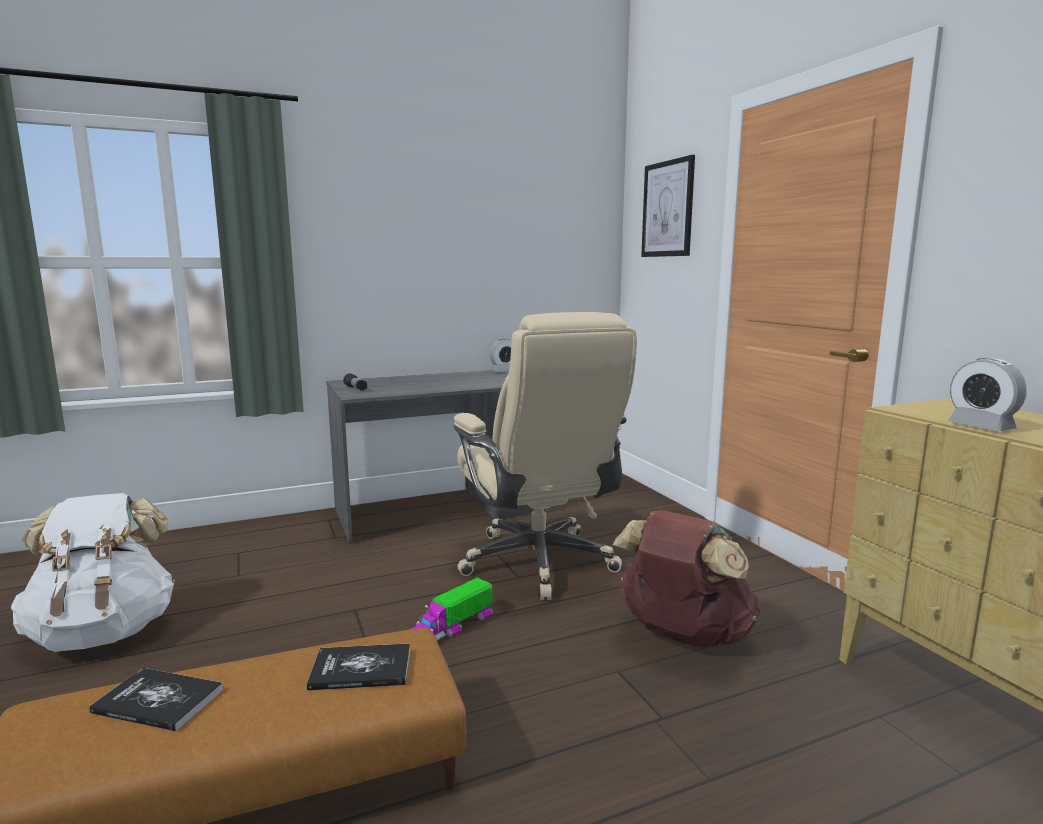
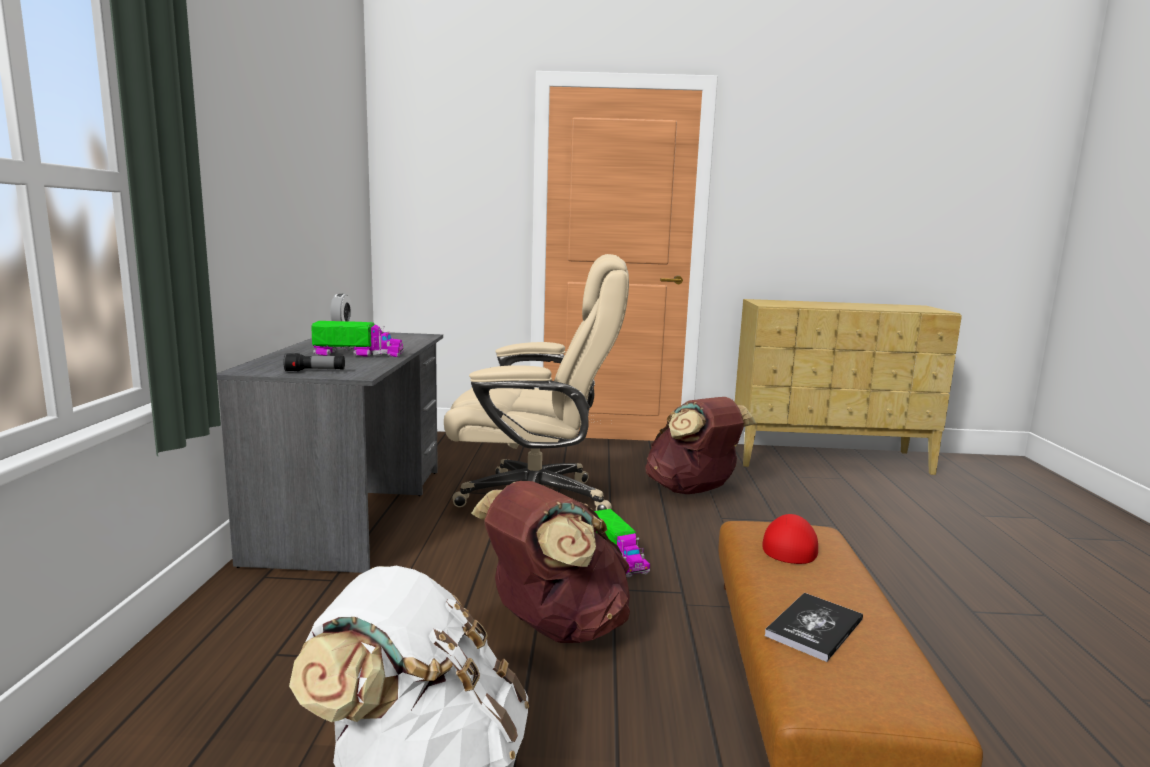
camera: 65 degrees left, 0 degrees up
book [307,643,410,690] -> red cap [762,514,818,564]
picture [641,155,695,257] -> none
alarm clock [948,358,1027,431] -> none
none -> toy truck [311,321,404,357]
none -> brown backpack [471,481,630,643]

